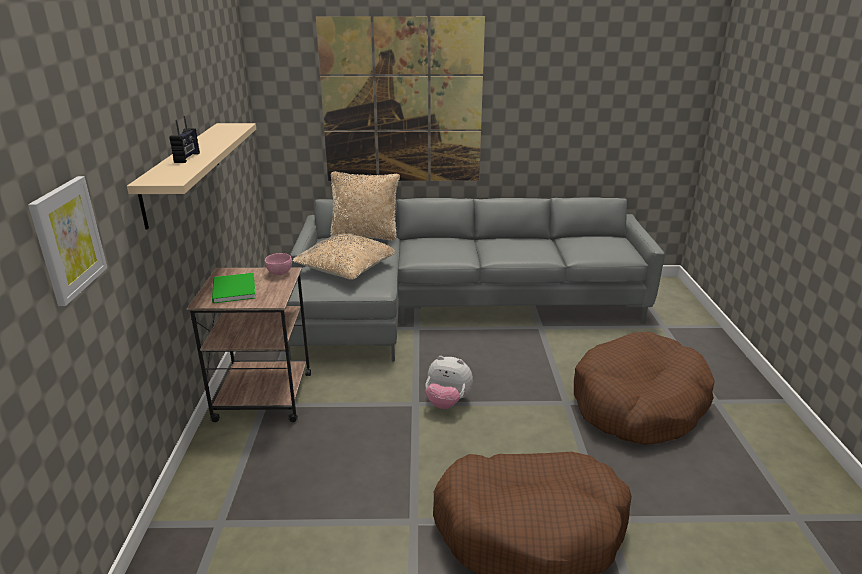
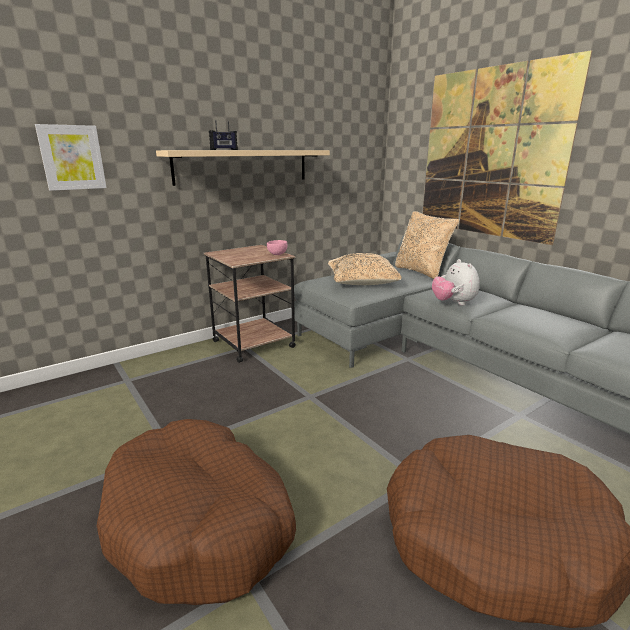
camera: 55 degrees right, 5 degrees down
green book [212,273,256,303] -> none
plush toy [425,356,473,409] -> plush toy moved to [432,259,480,305]

